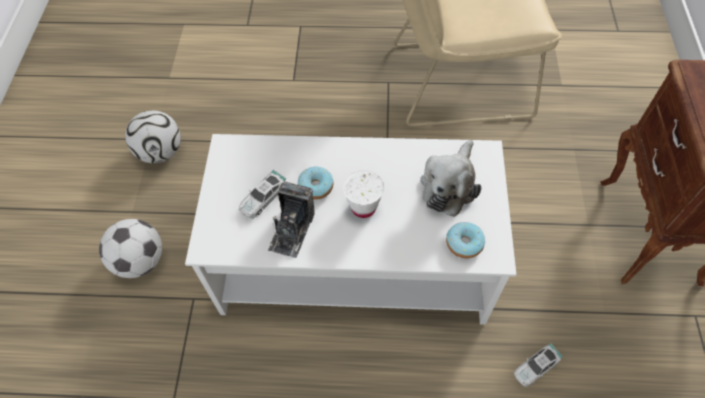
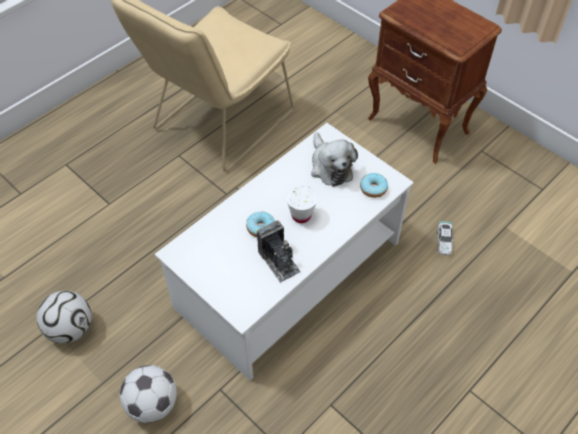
camera: 50 degrees left, 5 degrees down
toy car [239,170,286,219] -> none

